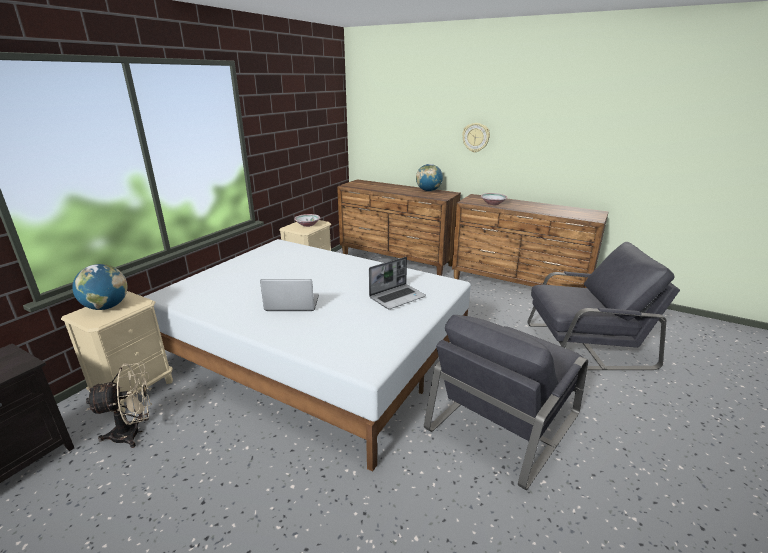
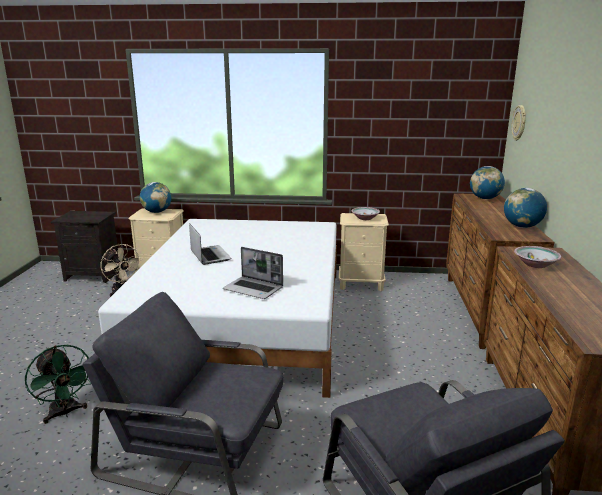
camera: 65 degrees right, 5 degrees down
wall clock [462,123,490,153] -> wall clock moved to [511,105,526,141]
none -> green fan [25,345,91,424]
none -> globe [470,166,505,199]

